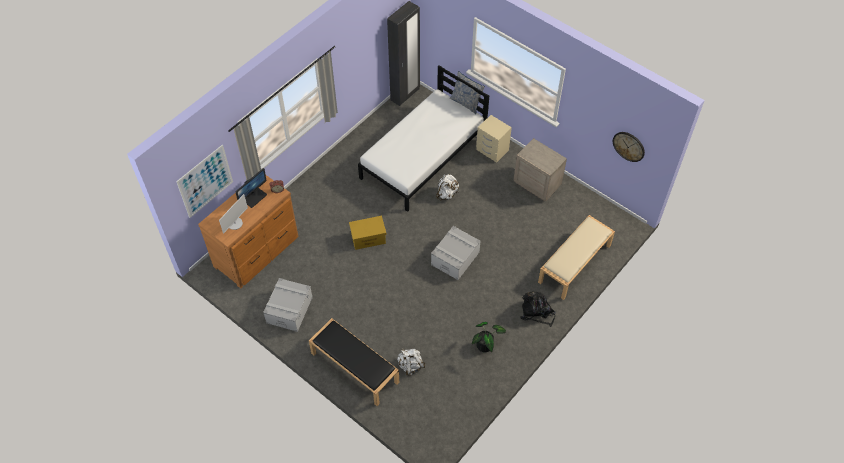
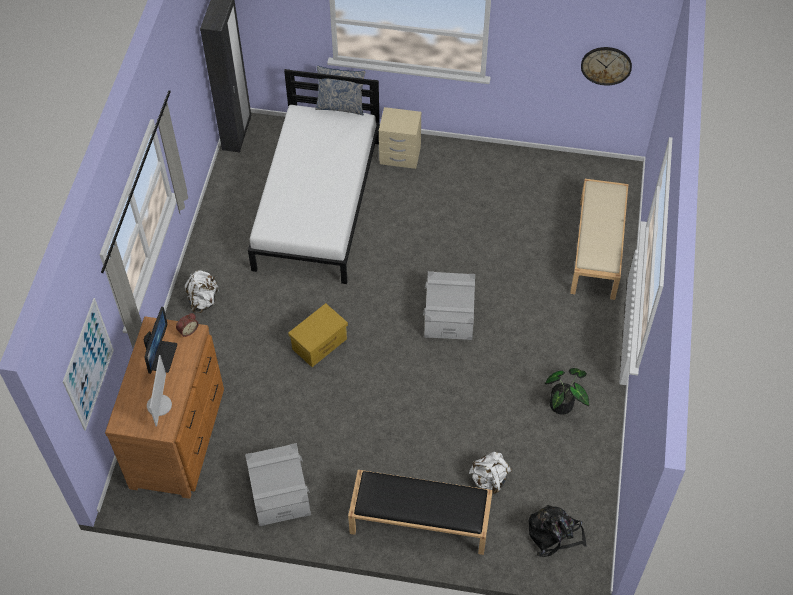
camera: 30 degrees left, 0 degrees up
white backpack [436,174,459,200] -> white backpack moved to [184,270,220,313]
beige nightstand [513,138,567,202] -> none
black backpack [520,292,556,327] -> black backpack moved to [528,505,587,557]

